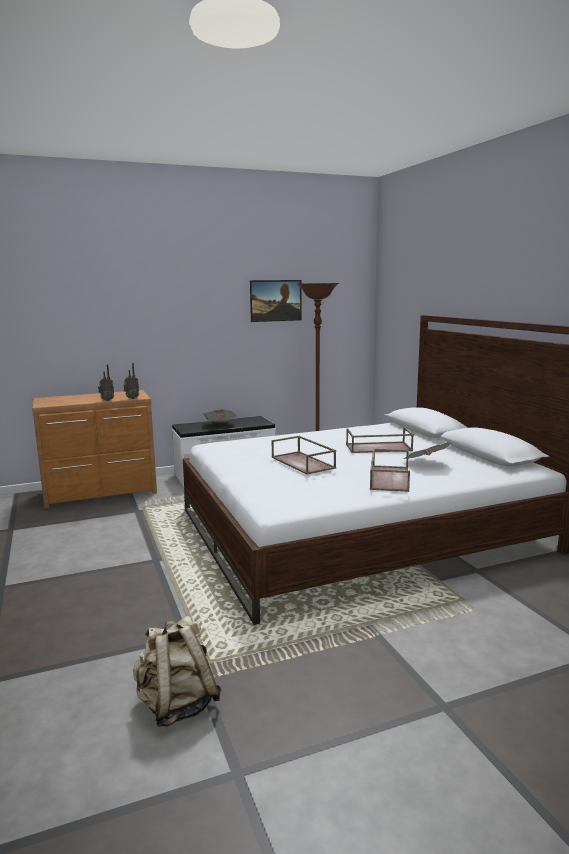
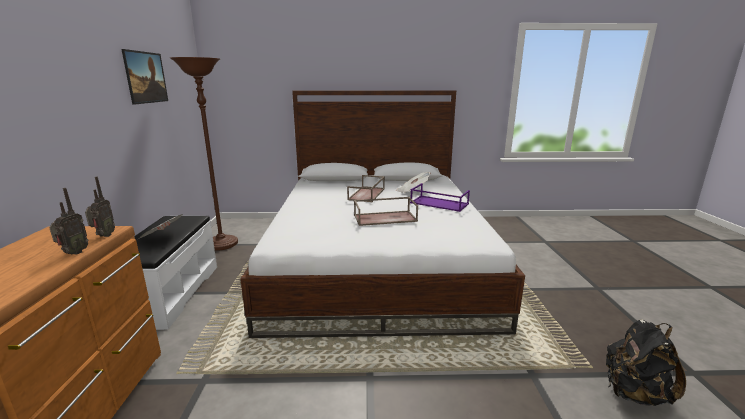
camera: 70 degrees left, 5 degrees up
beige backpack [133,616,222,727] -> black backpack [606,320,686,406]
brown tray [370,449,410,492] -> purple tray [410,183,470,212]

